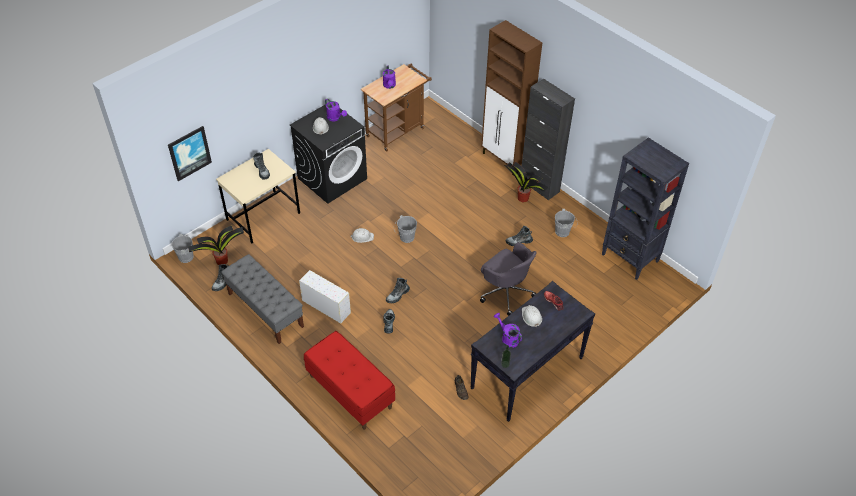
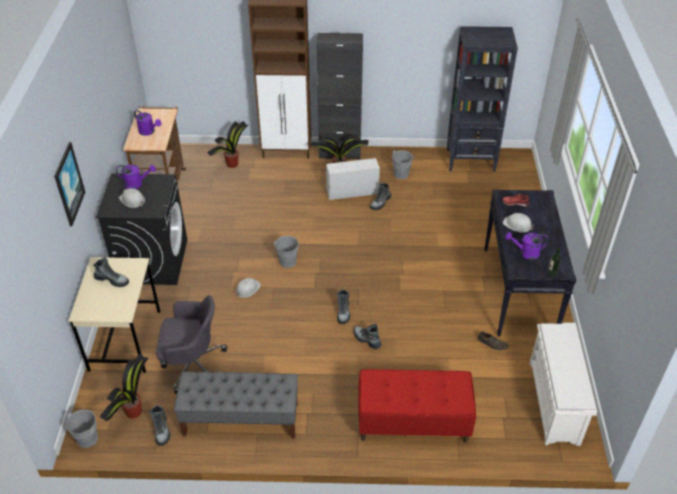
camera: 45 degrees left, 5 degrees down
picture [168,126,212,181] -> picture moved to [54,142,85,227]
white storage box [299,270,351,324] -> white storage box moved to [326,158,380,200]
grey office chair [480,242,537,316] -> grey office chair moved to [156,295,227,394]
none -> potted plant [207,121,248,168]
none -> white shoe rack [530,323,597,446]

